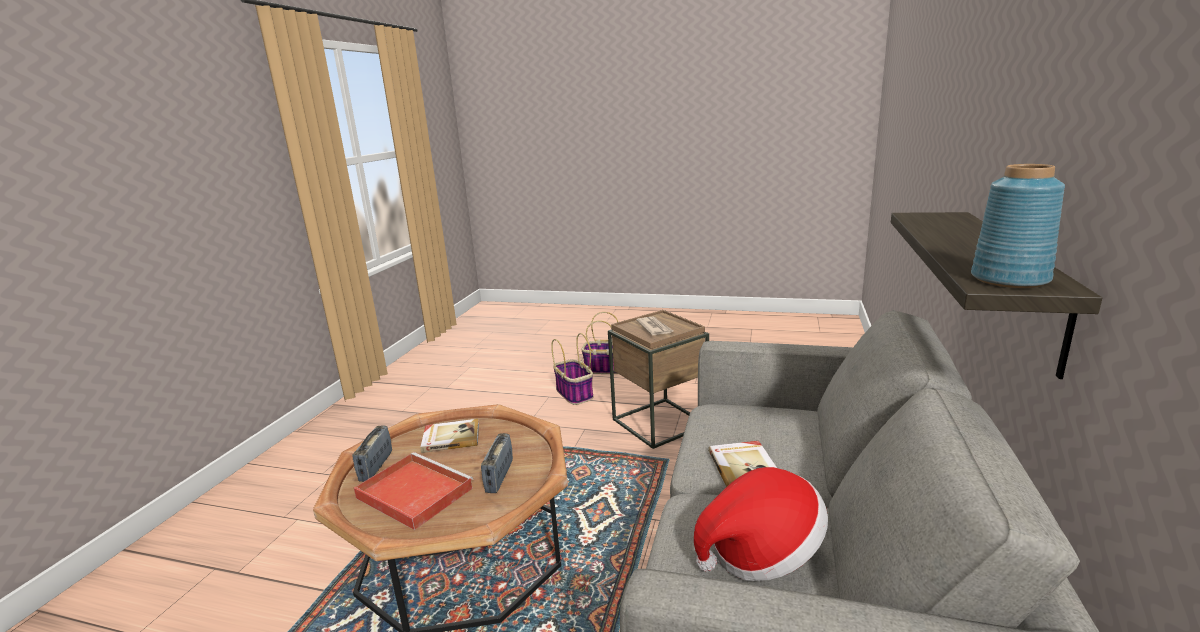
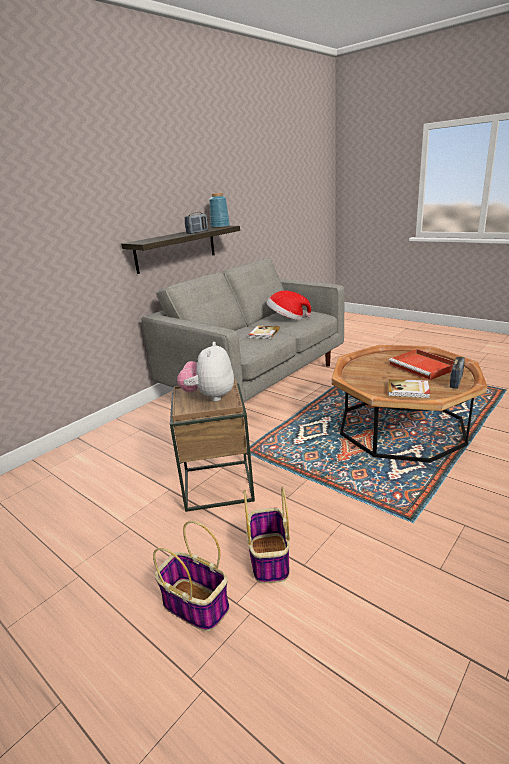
camera: 155 degrees left, 5 degrees up
radio [481,433,513,493] -> radio moved to [184,212,208,234]
newspaper [636,317,673,335] -> plush toy [177,342,234,402]

